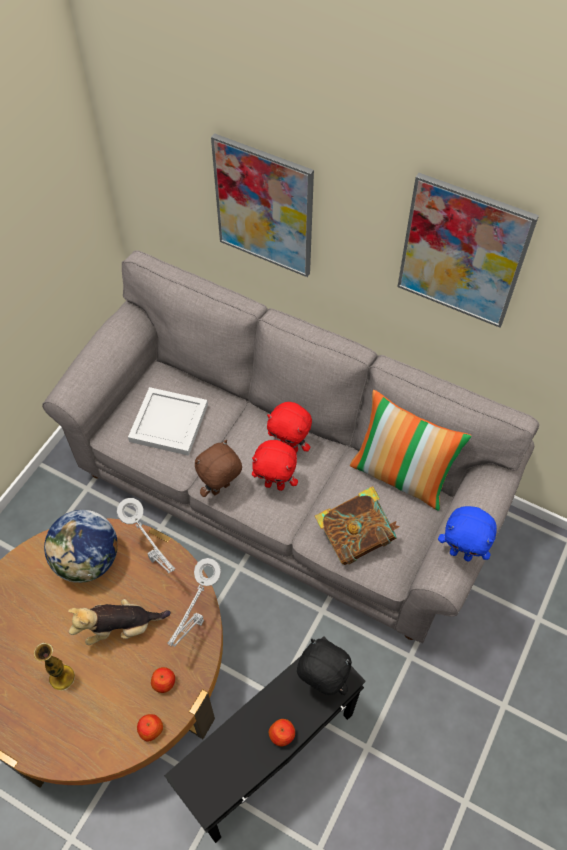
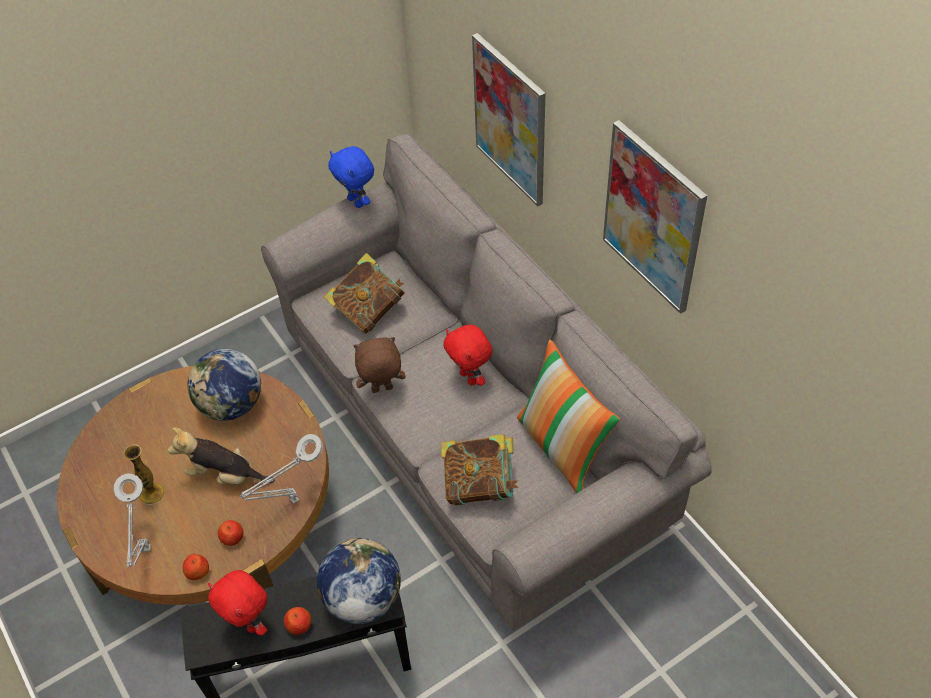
camera: 30 degrees right, 5 degrees down
grey table lamp [117,498,175,573] -> grey table lamp moved to [114,474,151,568]
white tray [128,387,208,456] -> book [324,253,404,334]
red plush toy [252,440,298,491] -> red plush toy moved to [208,570,268,636]
black plush toy [297,639,352,695] -> globe [317,538,401,624]
blue plush toy [438,506,497,562] -> blue plush toy moved to [328,146,374,208]

